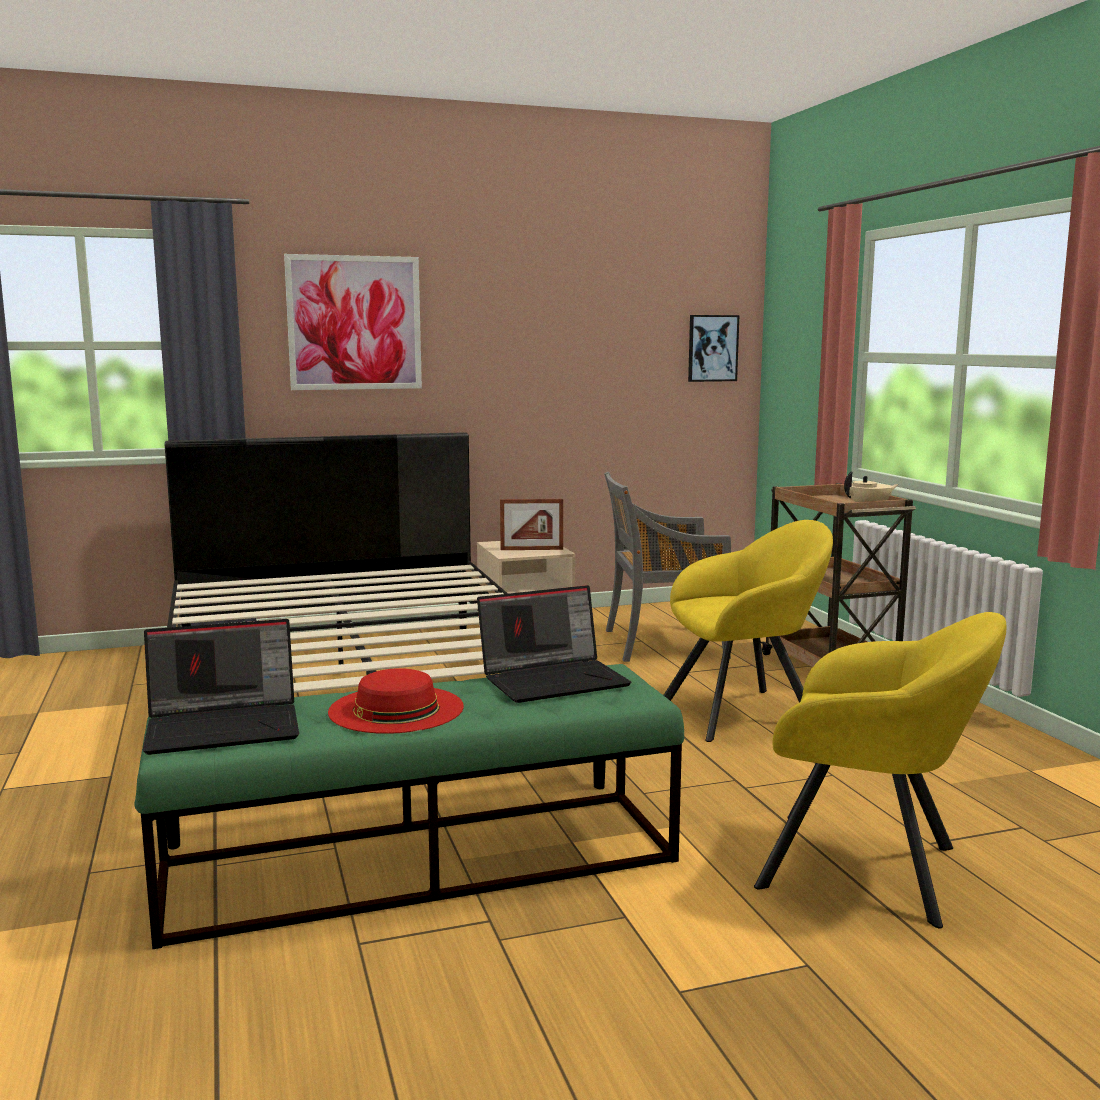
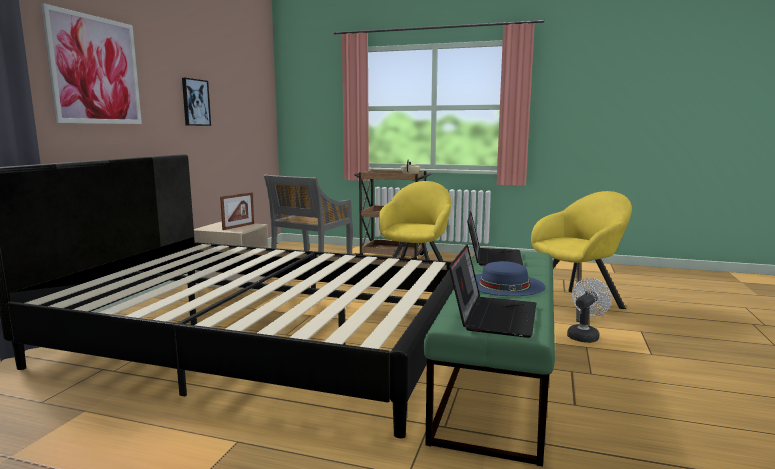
camera: 55 degrees left, 0 degrees up
red hat [328,668,464,734] -> blue hat [475,261,545,296]
picture [688,315,739,382] -> picture moved to [182,78,211,126]
none -> white fan [567,278,612,343]

